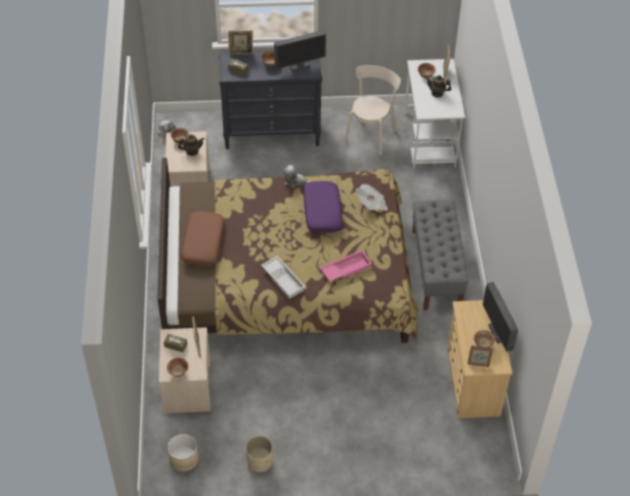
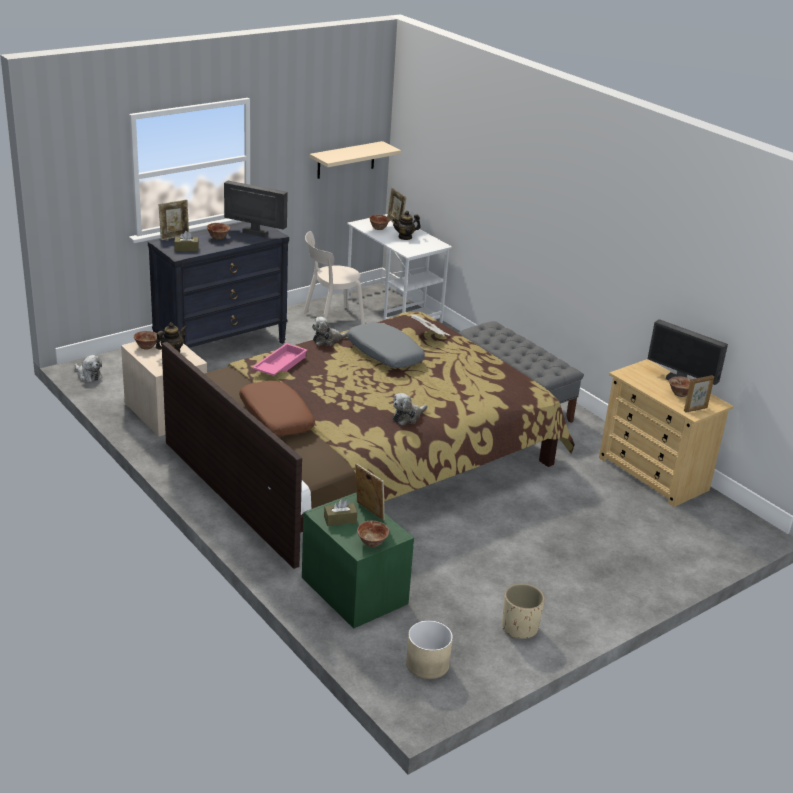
camera: 35 degrees left, 20 degrees down
beige nightstand [159,327,210,413] -> green nightstand [302,492,414,629]
white tray [261,256,306,299] -> plush toy [393,393,428,425]
monitor [274,30,326,73] -> monitor turned 105 degrees counterclockwise [224,181,288,237]
purple pillow [303,181,343,233] -> grey pillow [347,322,425,368]
pink tray [320,250,372,281] -> pink tray moved to [252,343,307,376]
beige chair [344,65,401,155] -> beige chair turned 105 degrees counterclockwise [303,231,365,324]
none -> beige shelf [310,141,401,179]

